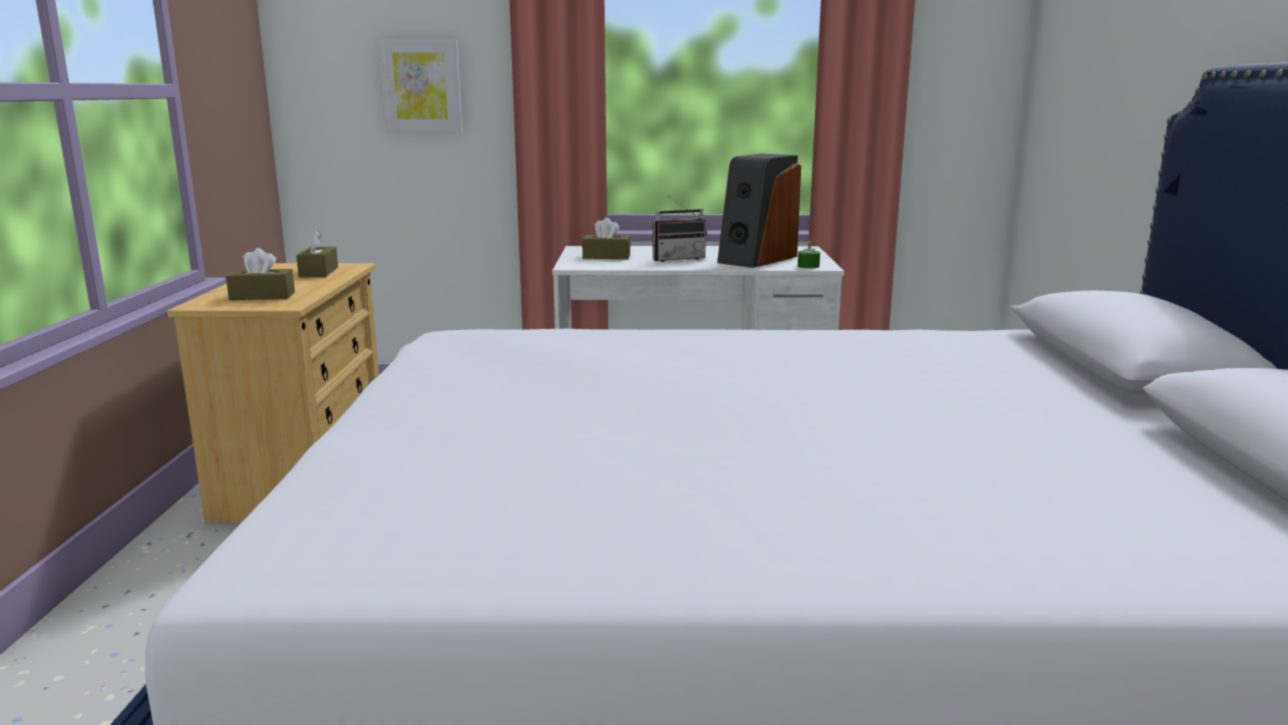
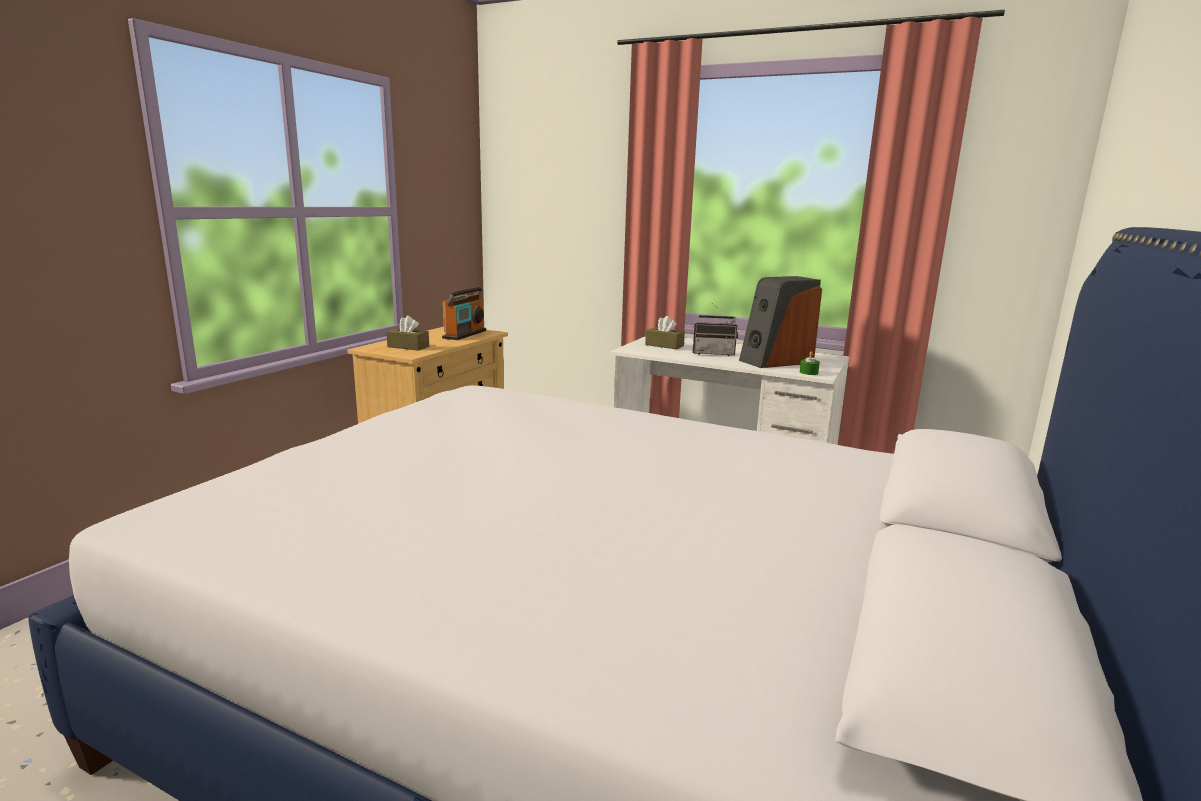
camera: 25 degrees right, 0 degrees up
brown tissue box [296,230,338,277] -> radio [442,287,486,340]
picture [378,39,462,132] -> none

